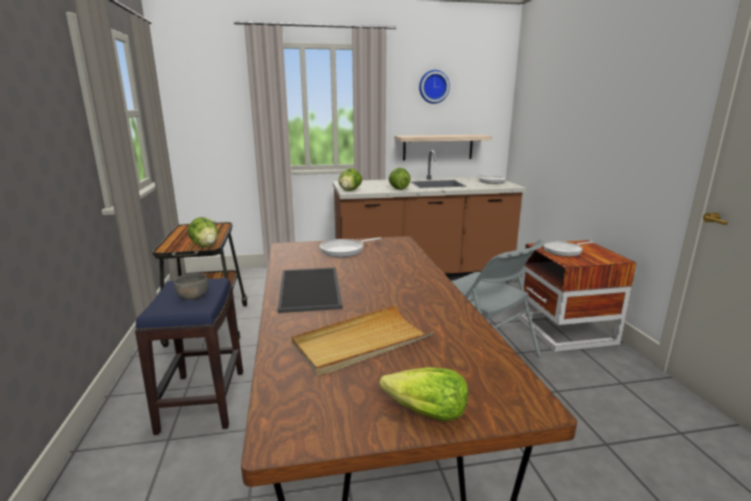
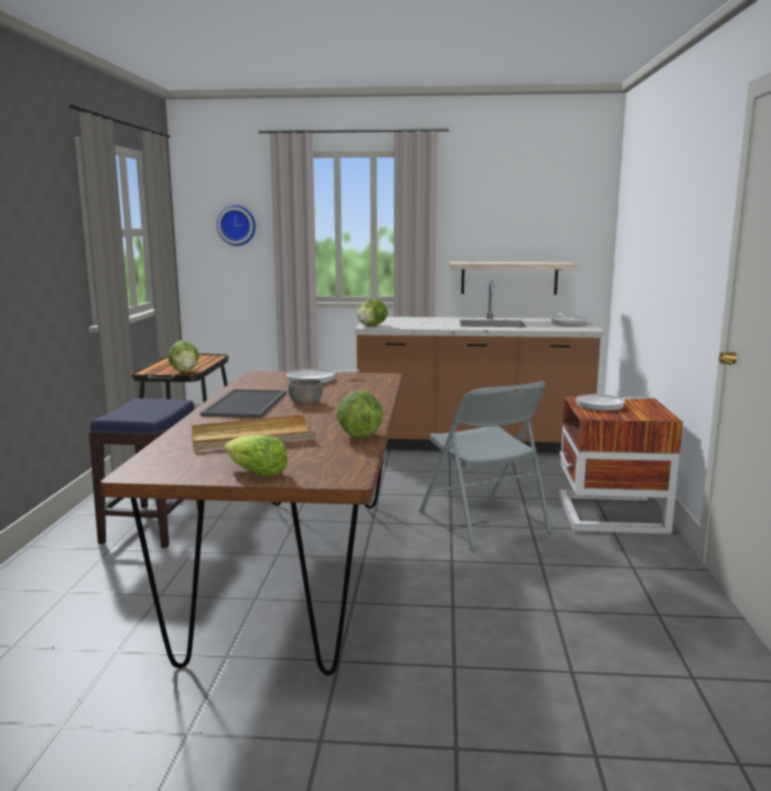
camera: 15 degrees right, 5 degrees down
grey bowl [174,273,208,300] -> grey bowl moved to [288,379,323,405]
lettuce [389,167,411,190] -> lettuce moved to [337,390,383,439]
wall clock [419,70,450,104] -> wall clock moved to [217,205,256,246]

